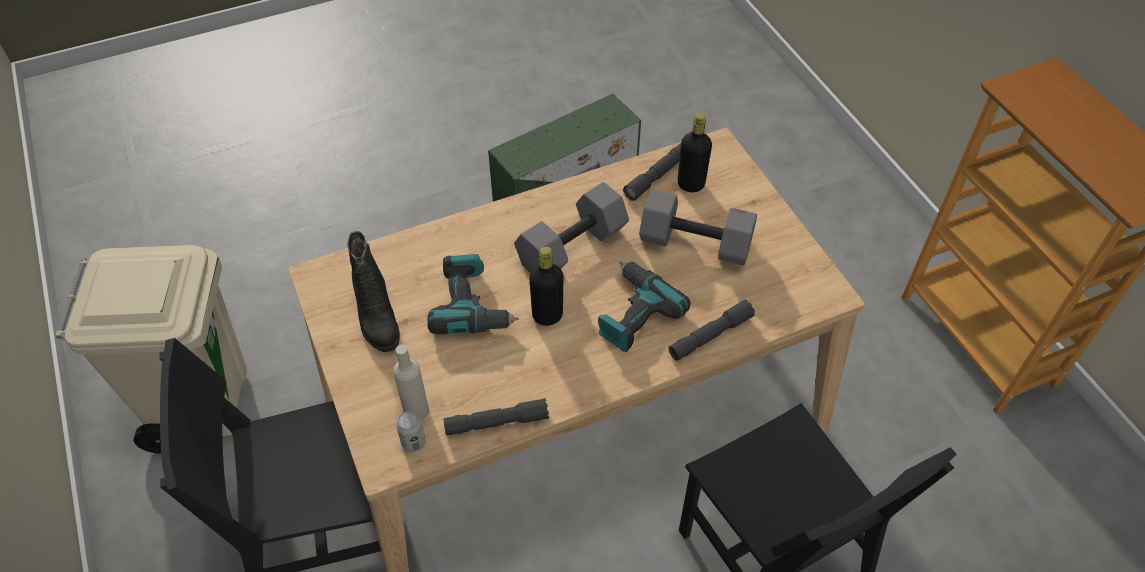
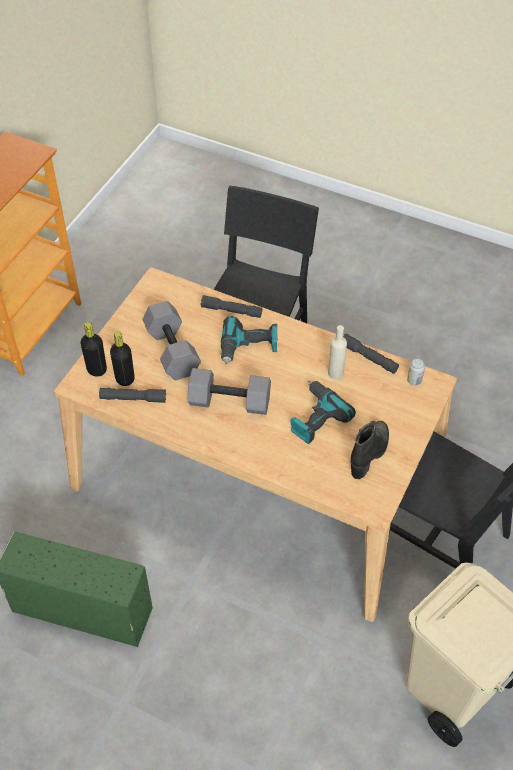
camera: 130 degrees left, 0 degrees up
beige bottle [393,345,429,421] -> beige bottle moved to [328,325,347,379]
black bottle [529,247,563,326] -> black bottle moved to [81,322,107,376]

